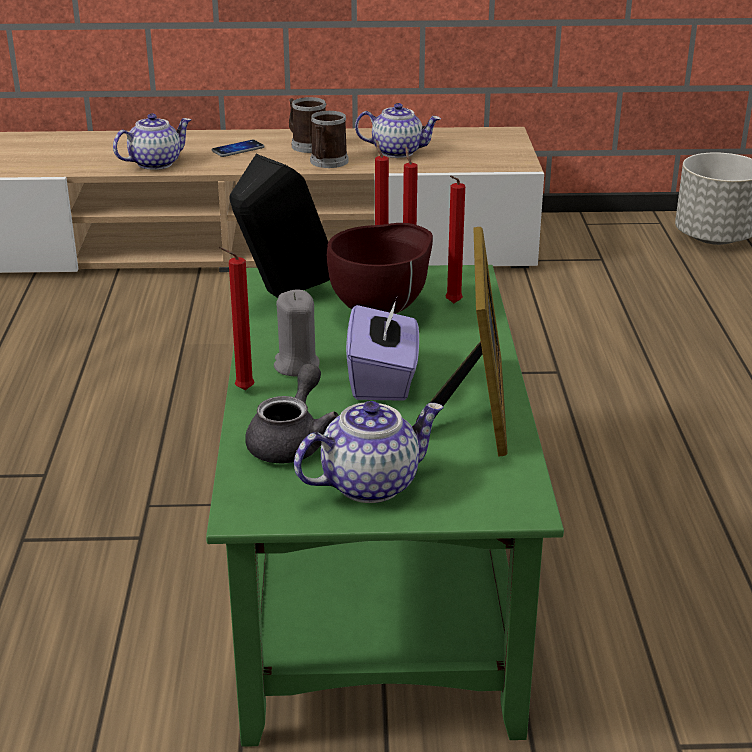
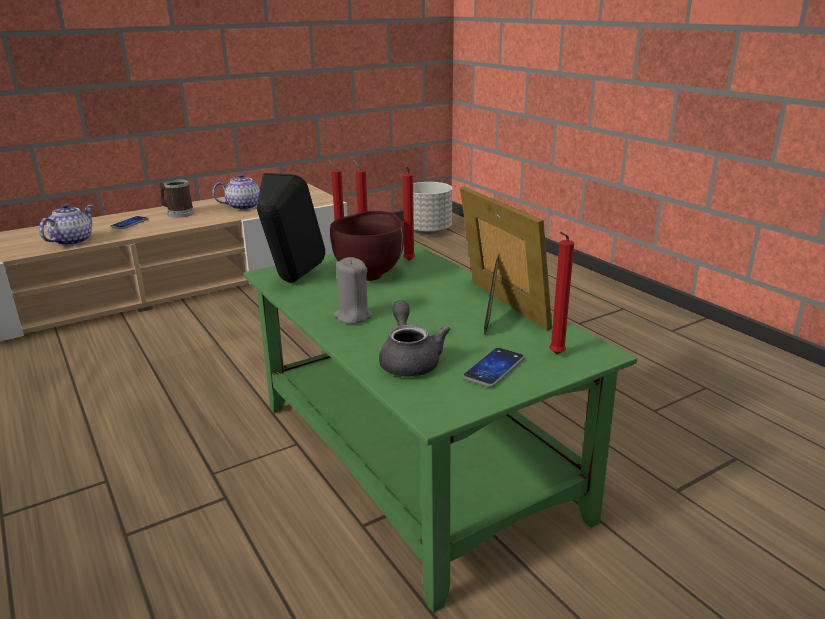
camera: 30 degrees left, 5 degrees down
red candle [219,247,254,390] -> red candle moved to [549,232,574,354]
teapot [294,401,444,503] -> phone [462,347,525,388]
mug [310,111,349,168] -> none
purple tissue box [346,298,419,401] -> none

